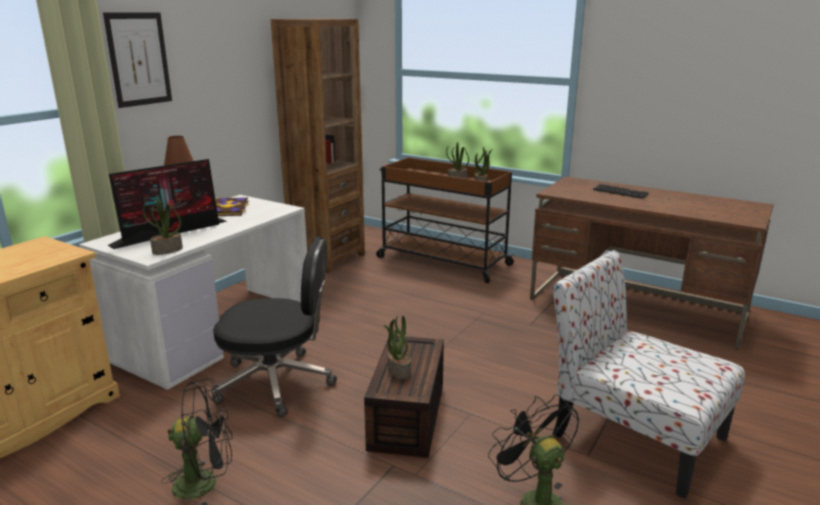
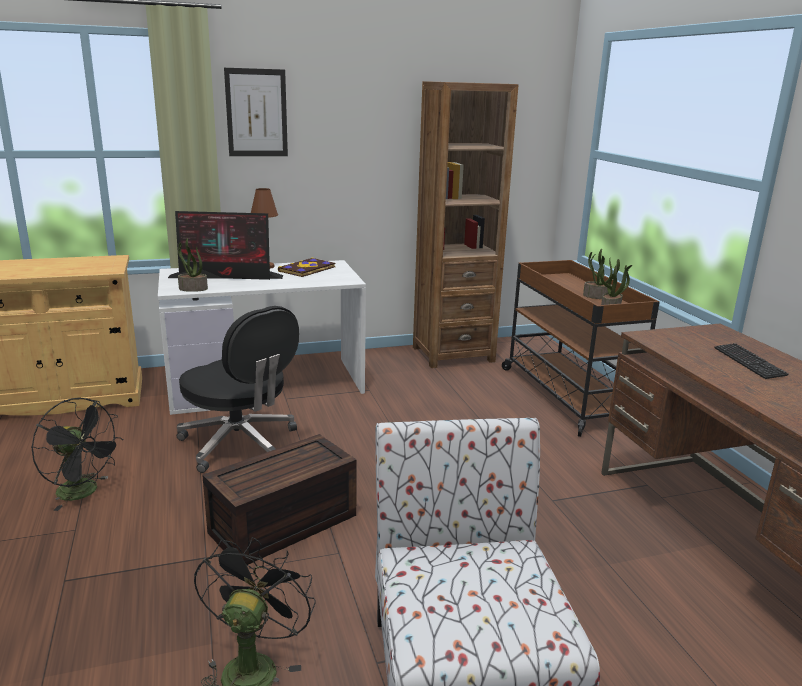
camera: 40 degrees right, 0 degrees up
potted plant [383,316,411,379] -> none

